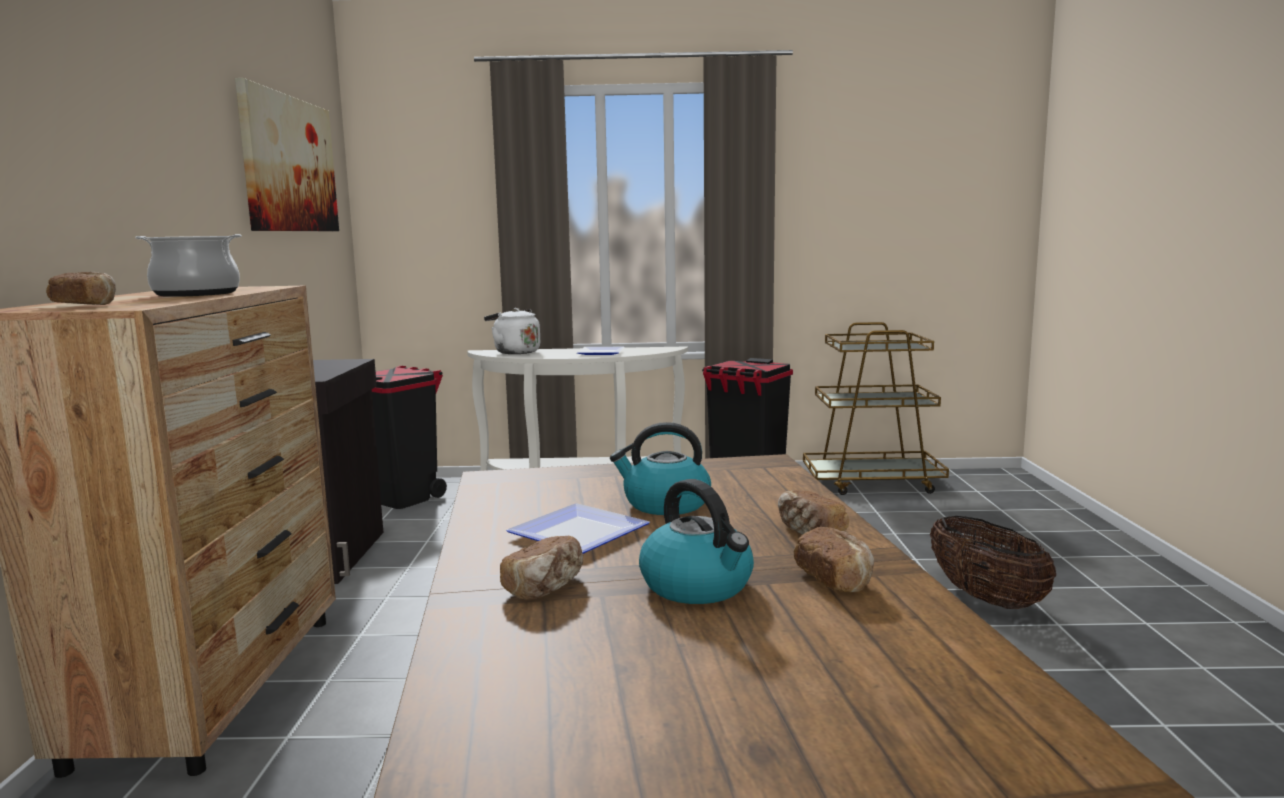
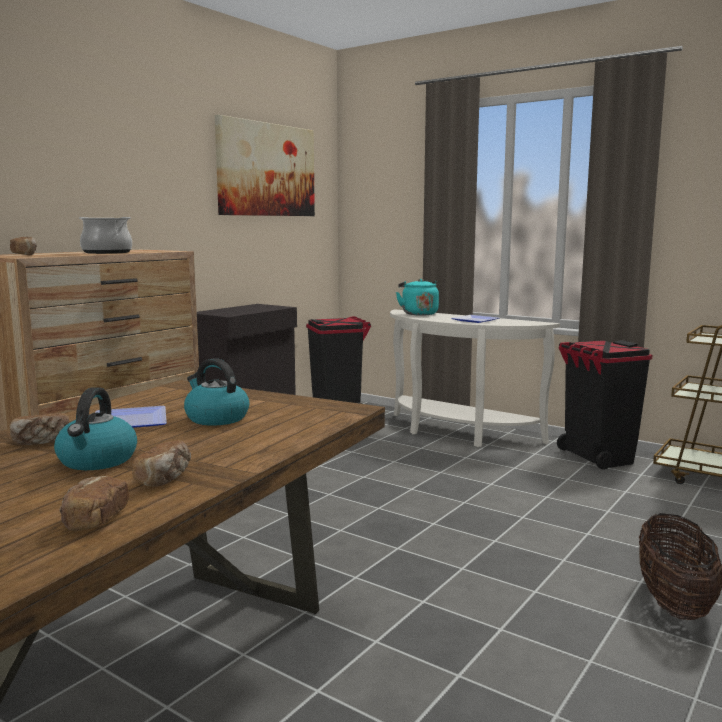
camera: 35 degrees right, 0 degrees up
white kettle [484,308,540,354] -> turquoise kettle [396,279,439,316]
bread [778,490,849,535] -> bread moved to [59,476,129,531]

